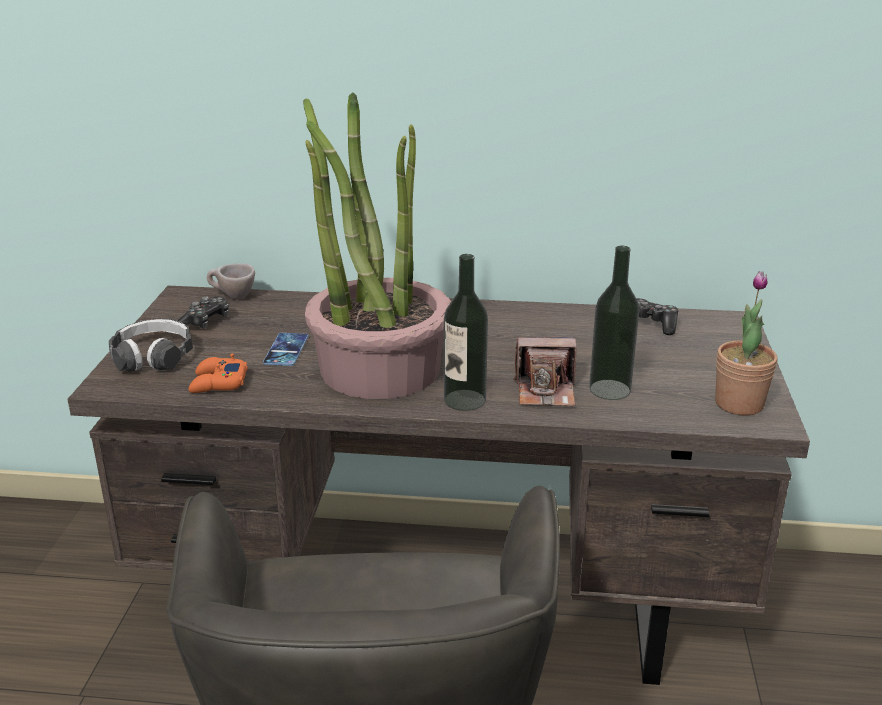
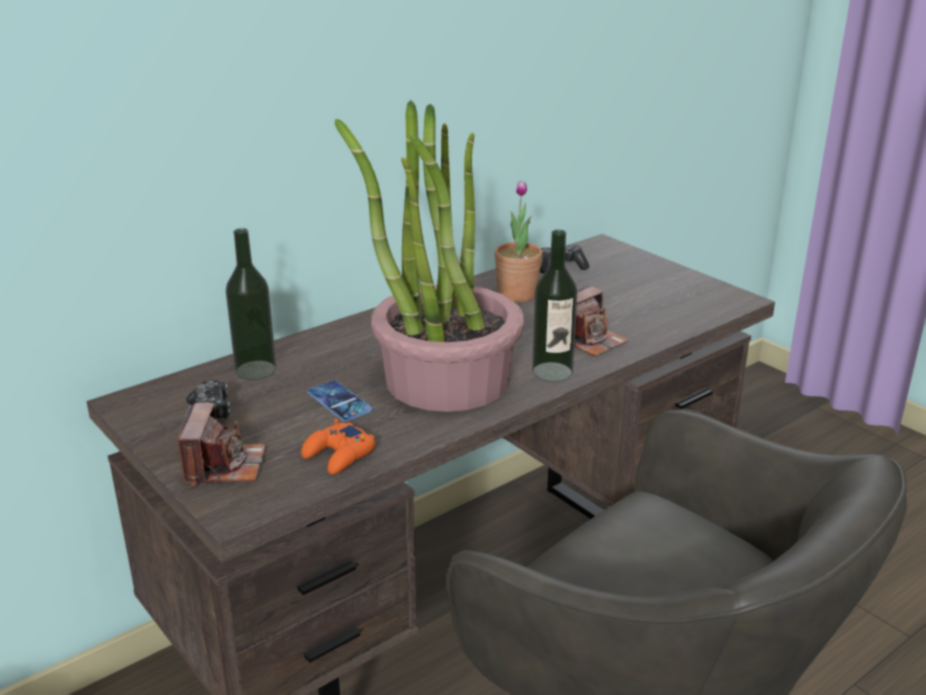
camera: 45 degrees left, 0 degrees up
headphones [109,319,193,372] -> camera [178,403,266,486]
beige cup [207,263,255,300] -> none
bottle [589,246,639,400] -> bottle moved to [226,228,276,380]
potted plant [715,271,777,416] -> potted plant moved to [494,180,543,302]

